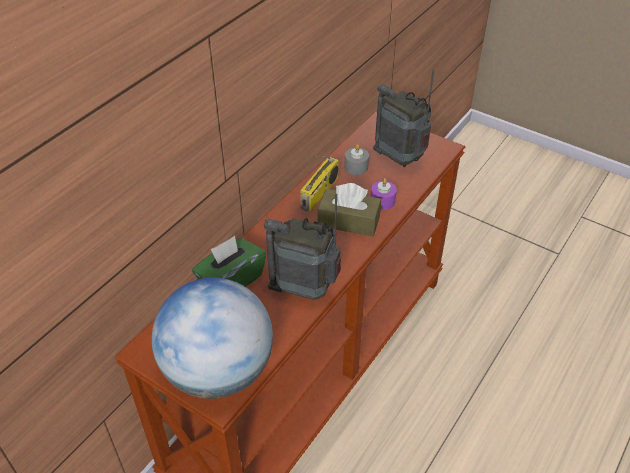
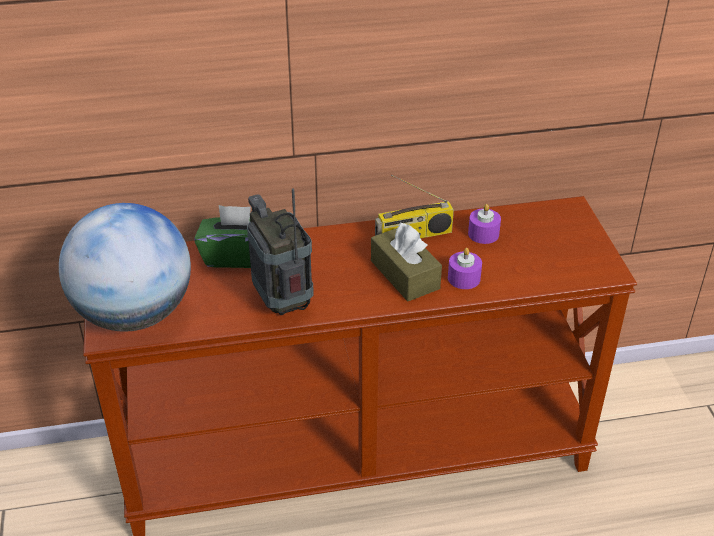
camera: 45 degrees right, 5 degrees down
grey candle [344,144,369,175] -> purple candle [468,204,501,244]
radio [373,70,434,167] -> none

